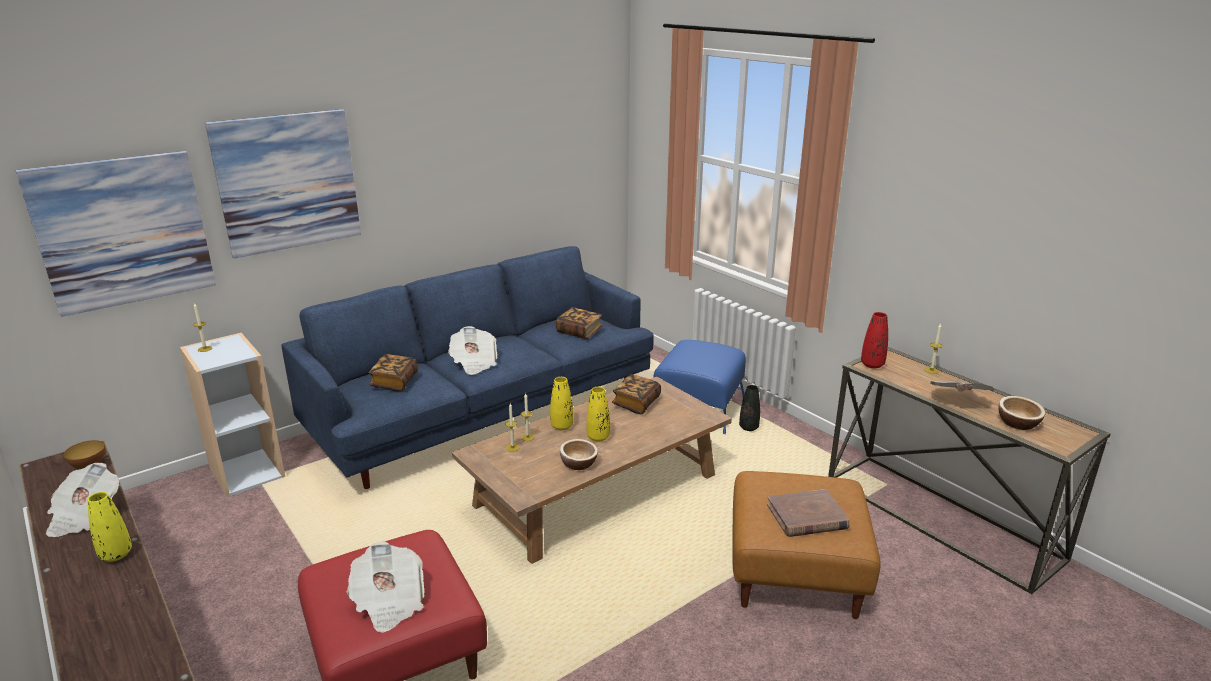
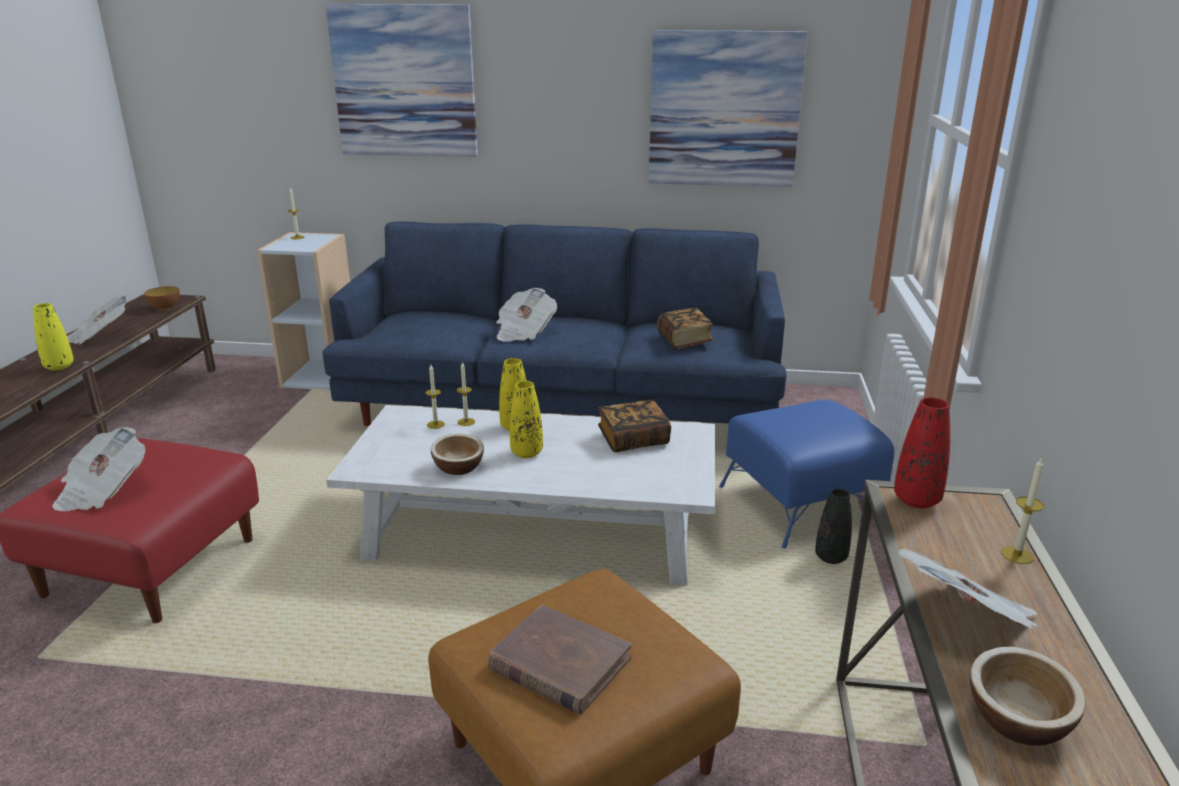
camera: 45 degrees right, 0 degrees up
picture [16,151,216,317] -> picture moved to [649,30,808,187]
book [369,354,418,392] -> none
brown coffee table [452,377,732,564] -> white coffee table [326,405,715,585]

